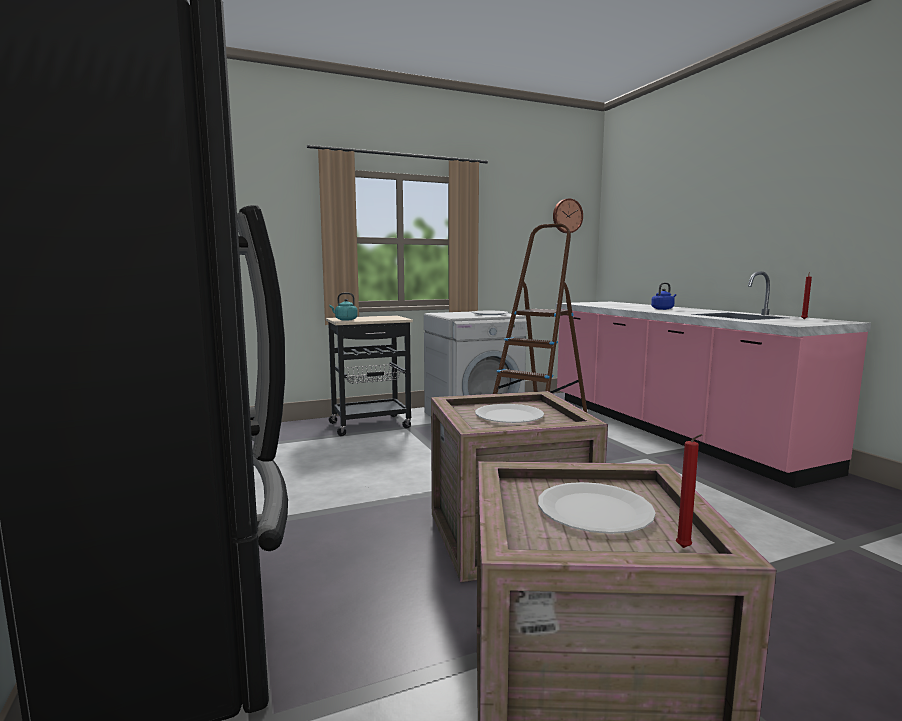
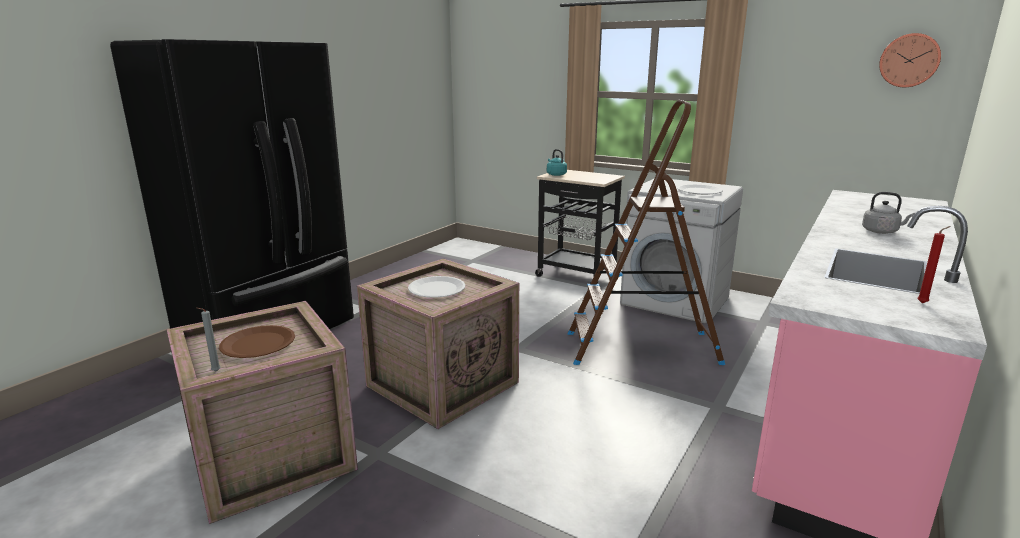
camera: 55 degrees right, 10 degrees up
white plate [538,482,656,534] -> brown plate [219,325,295,358]
blue kettle [651,282,676,310] -> grey kettle [862,192,915,234]
red candle [676,434,702,548] -> grey candle [196,307,221,372]

